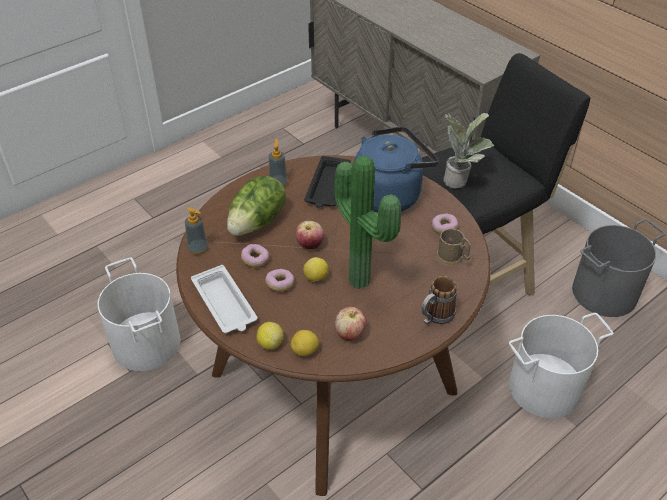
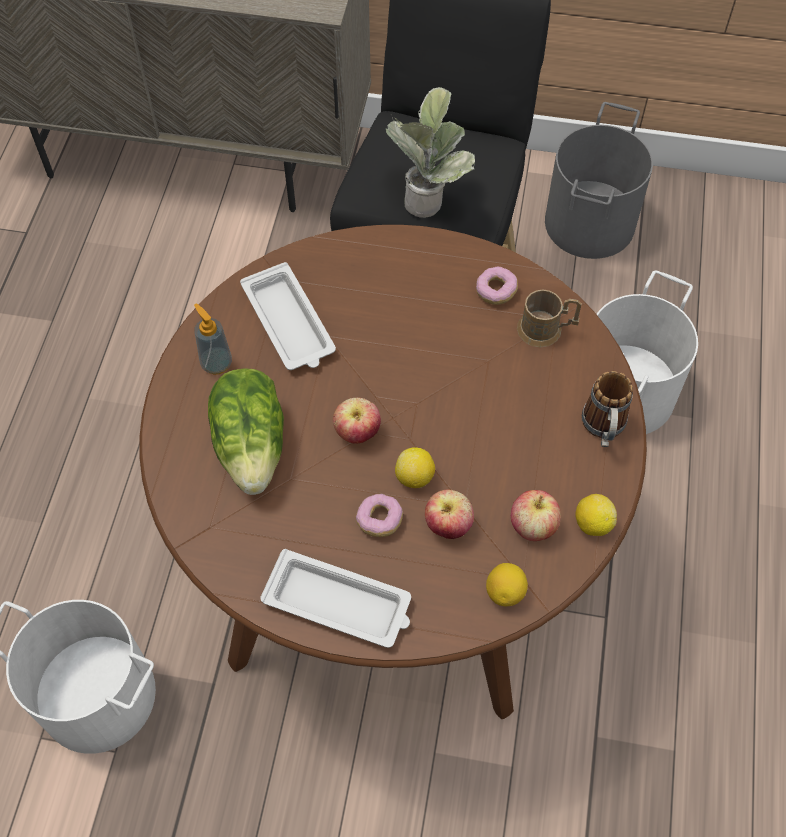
camera: 40 degrees left, 15 degrees up
soap dispenser [185,207,208,255] -> none
donut [241,244,269,268] -> none
lemon [256,322,284,350] -> lemon moved to [575,494,617,536]
black tray [304,156,351,208] -> white tray [240,262,336,370]
potted plant [334,156,401,289] -> none
blue kettle [354,127,439,212] -> none
none -> apple [425,489,474,539]

